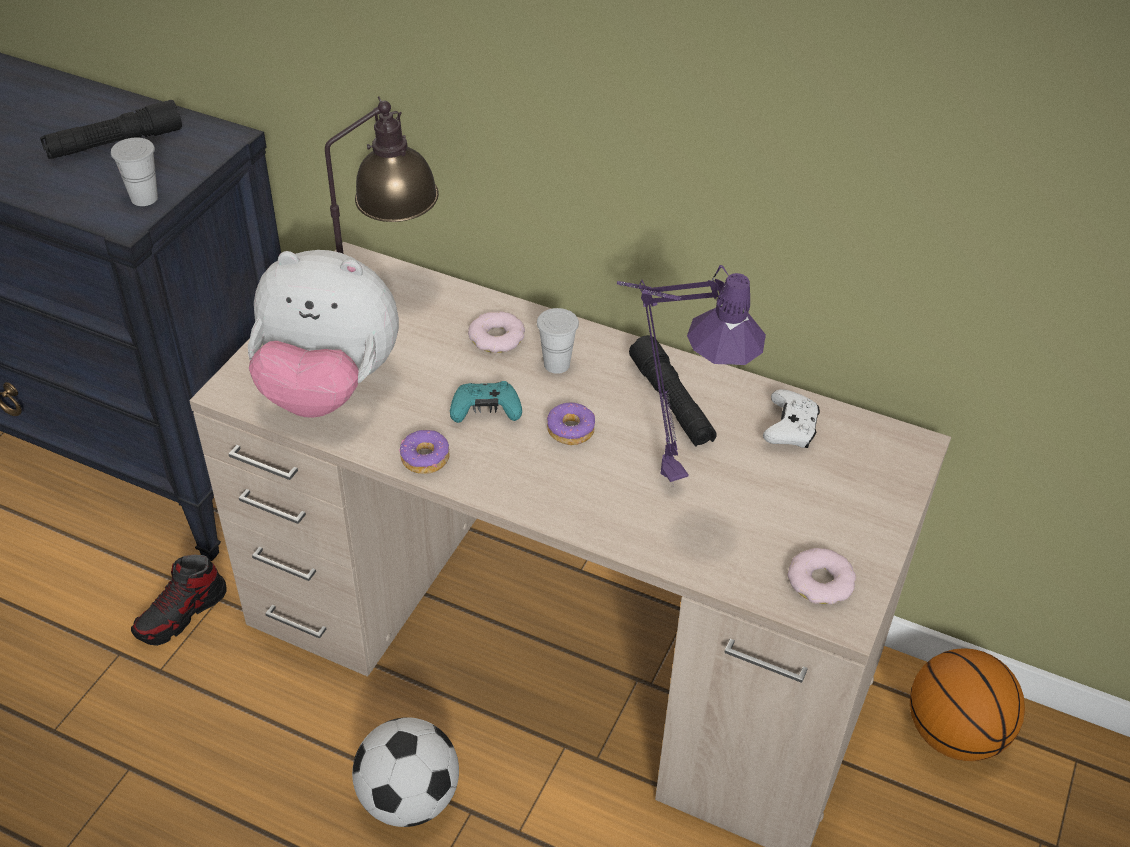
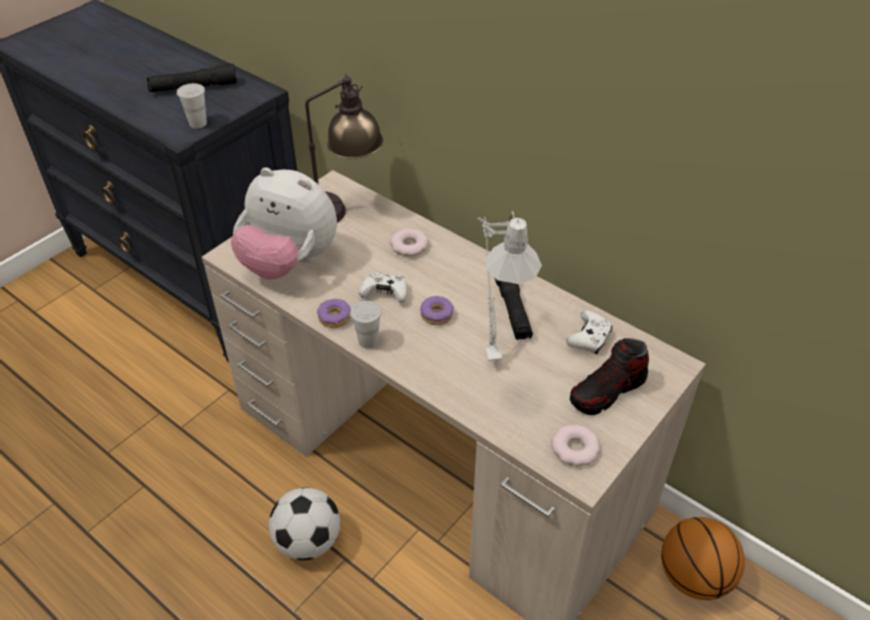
camera: 15 degrees right, 0 degrees up
shoe [131,555,227,646] -> shoe moved to [570,338,649,415]
turquoise game controller [450,381,522,423] -> white game controller [358,273,407,303]
white cup [537,308,579,374] -> white cup moved to [350,301,382,349]
purple table lamp [617,265,766,487] -> grey table lamp [477,211,542,361]

